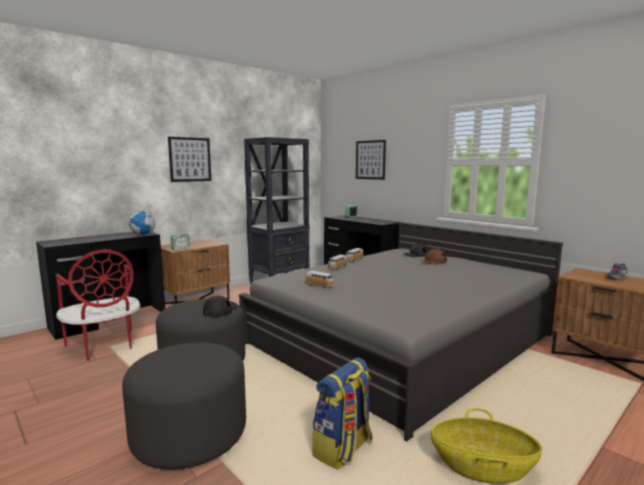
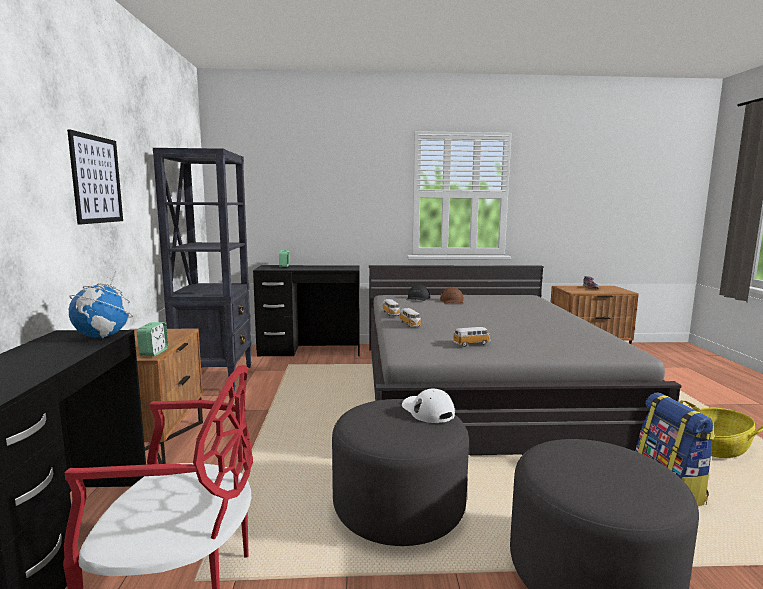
camera: 50 degrees left, 0 degrees up
black cap [203,296,238,317] -> white cap [402,389,455,423]
picture [356,140,386,180] -> none

